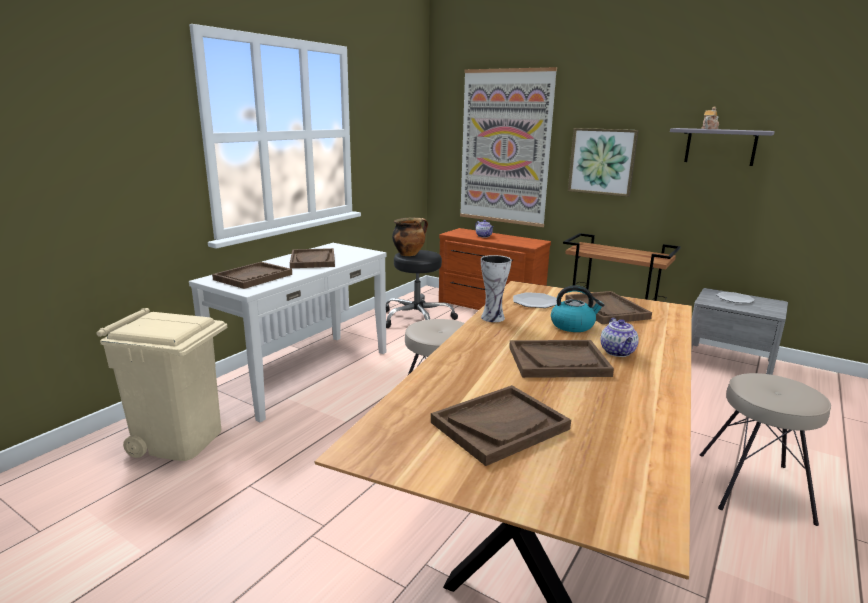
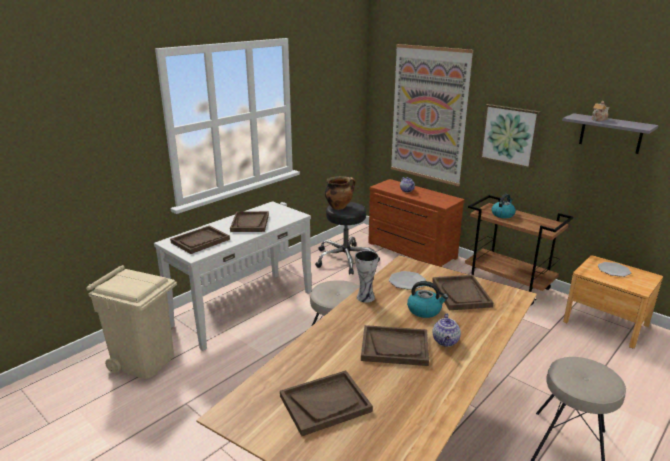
camera: 10 degrees right, 5 degrees up
grey nightstand [691,288,788,375] -> brown nightstand [563,255,663,348]
none -> kettle [492,194,516,218]

